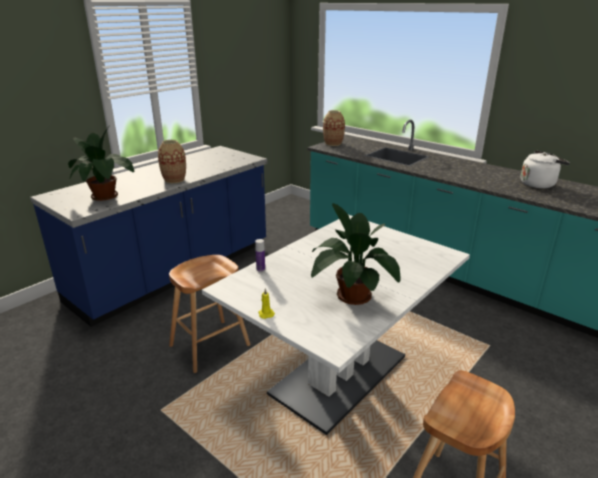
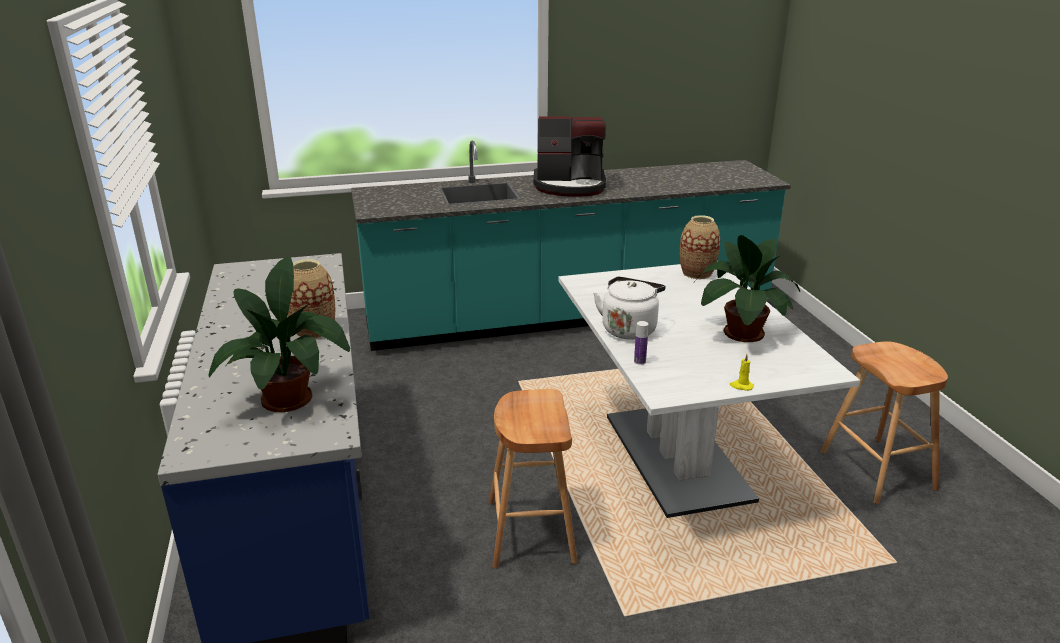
camera: 55 degrees left, 0 degrees up
vase [323,110,345,146] -> vase moved to [680,215,720,279]
white kettle [521,150,570,188] -> white kettle moved to [593,276,666,339]
none -> coffee machine [534,116,606,197]

